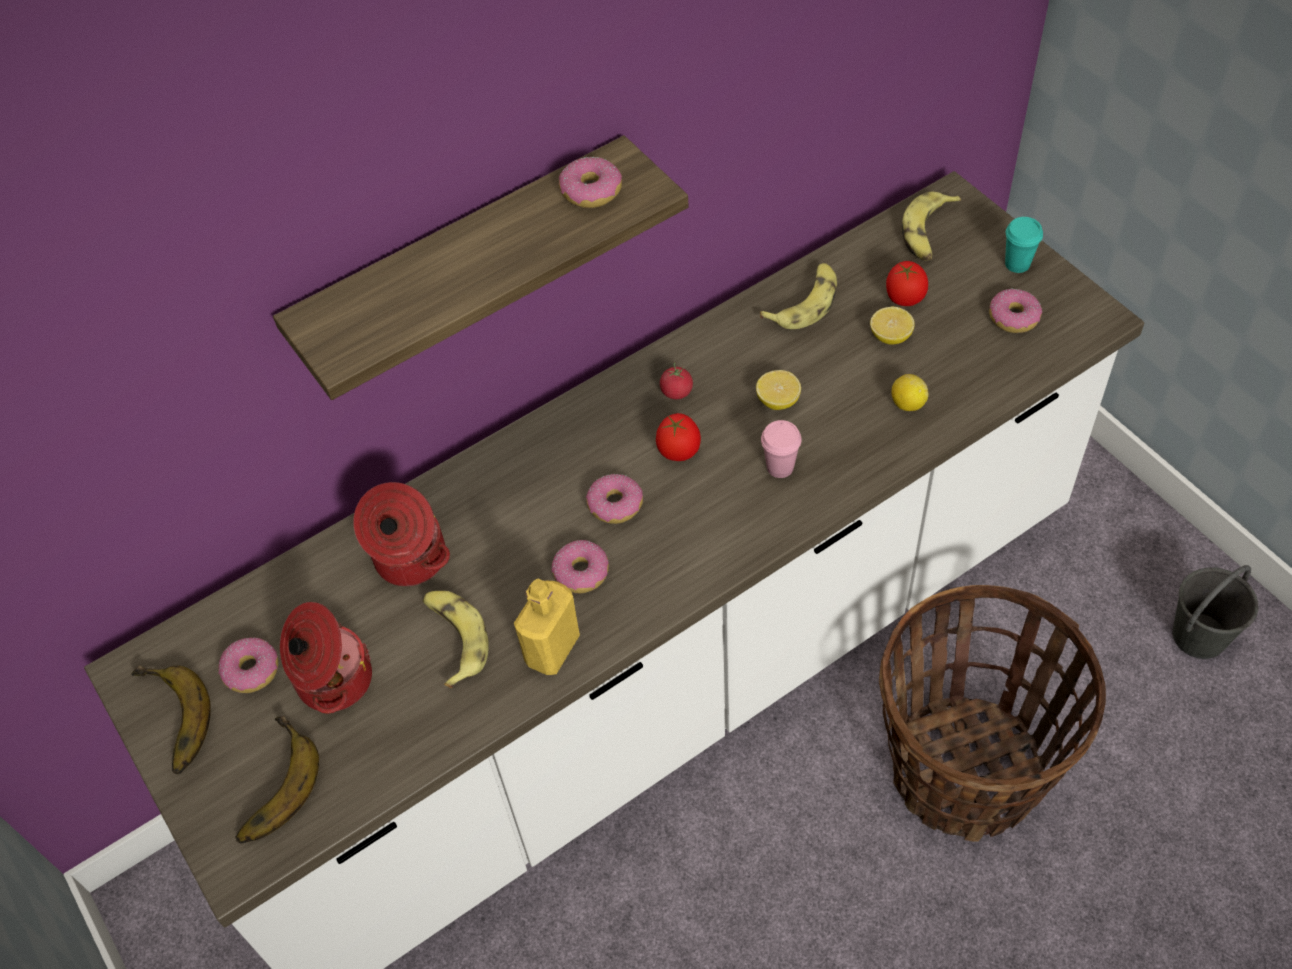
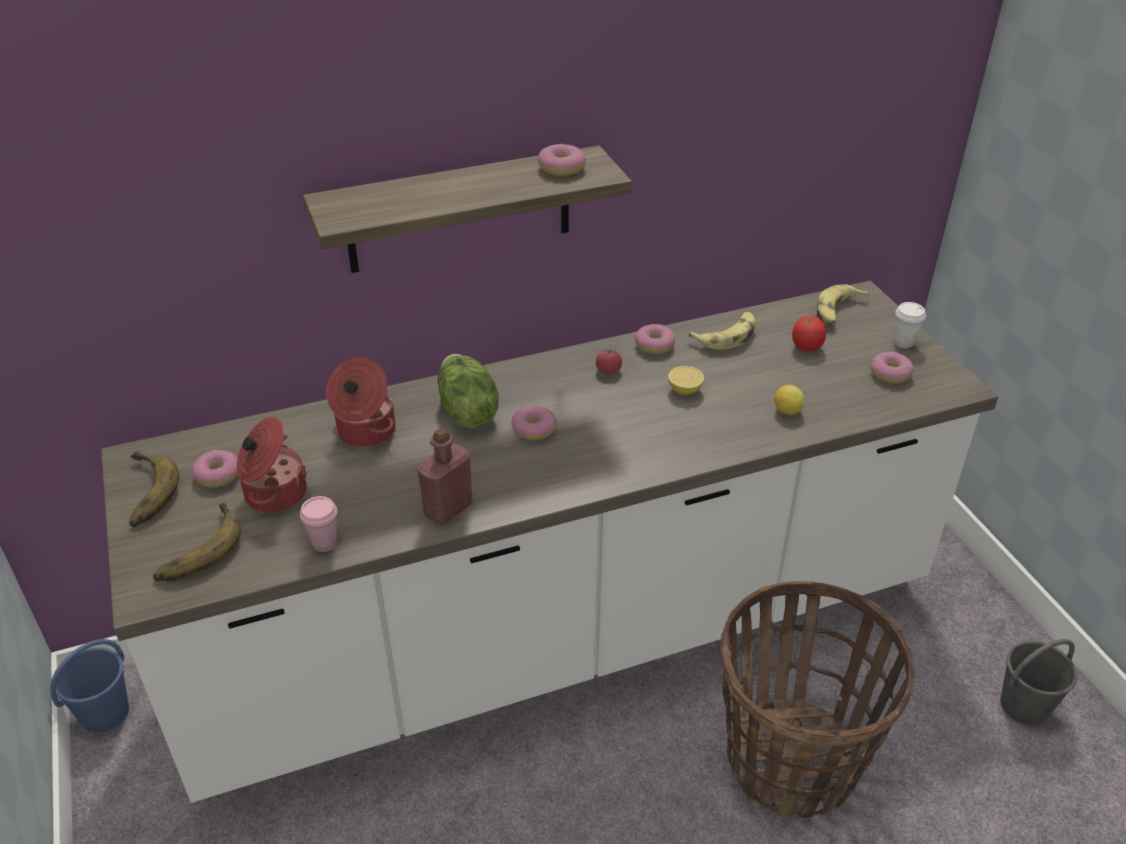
camera: 10 degrees right, 15 degrees down
banana [423,591,489,688] -> none
yellow bottle [514,579,580,675] -> red bottle [417,428,473,525]
donut [551,540,609,593] -> donut moved to [634,324,675,354]
tomato [656,413,701,461] -> none
pink cup [761,420,802,478] -> pink cup moved to [300,496,337,552]
lemon [870,307,915,344] -> none
turquoise cup [1005,217,1043,273] -> white cup [894,302,926,348]
none -> blue bucket [50,639,129,733]
none -> lettuce [438,354,499,428]

